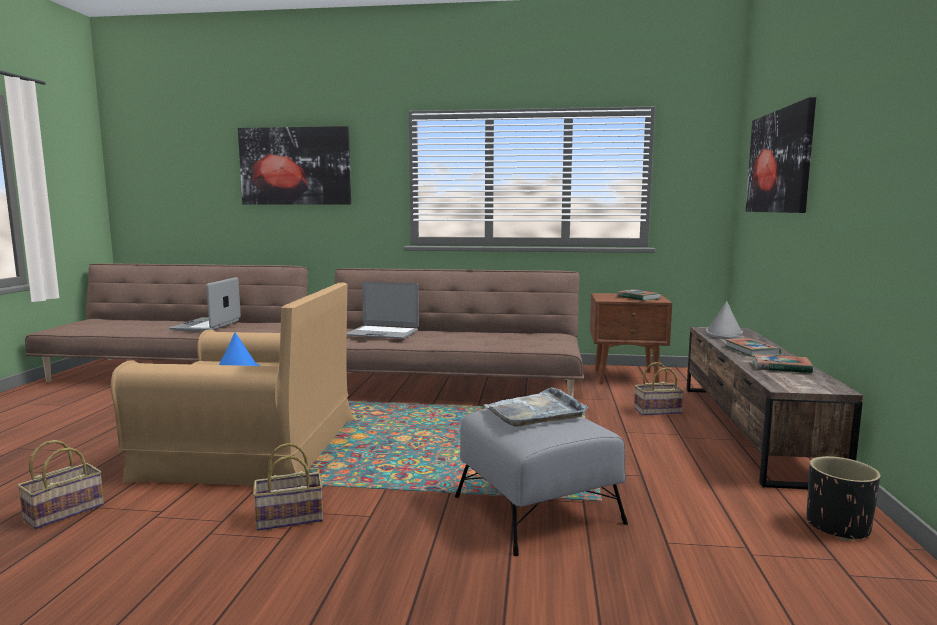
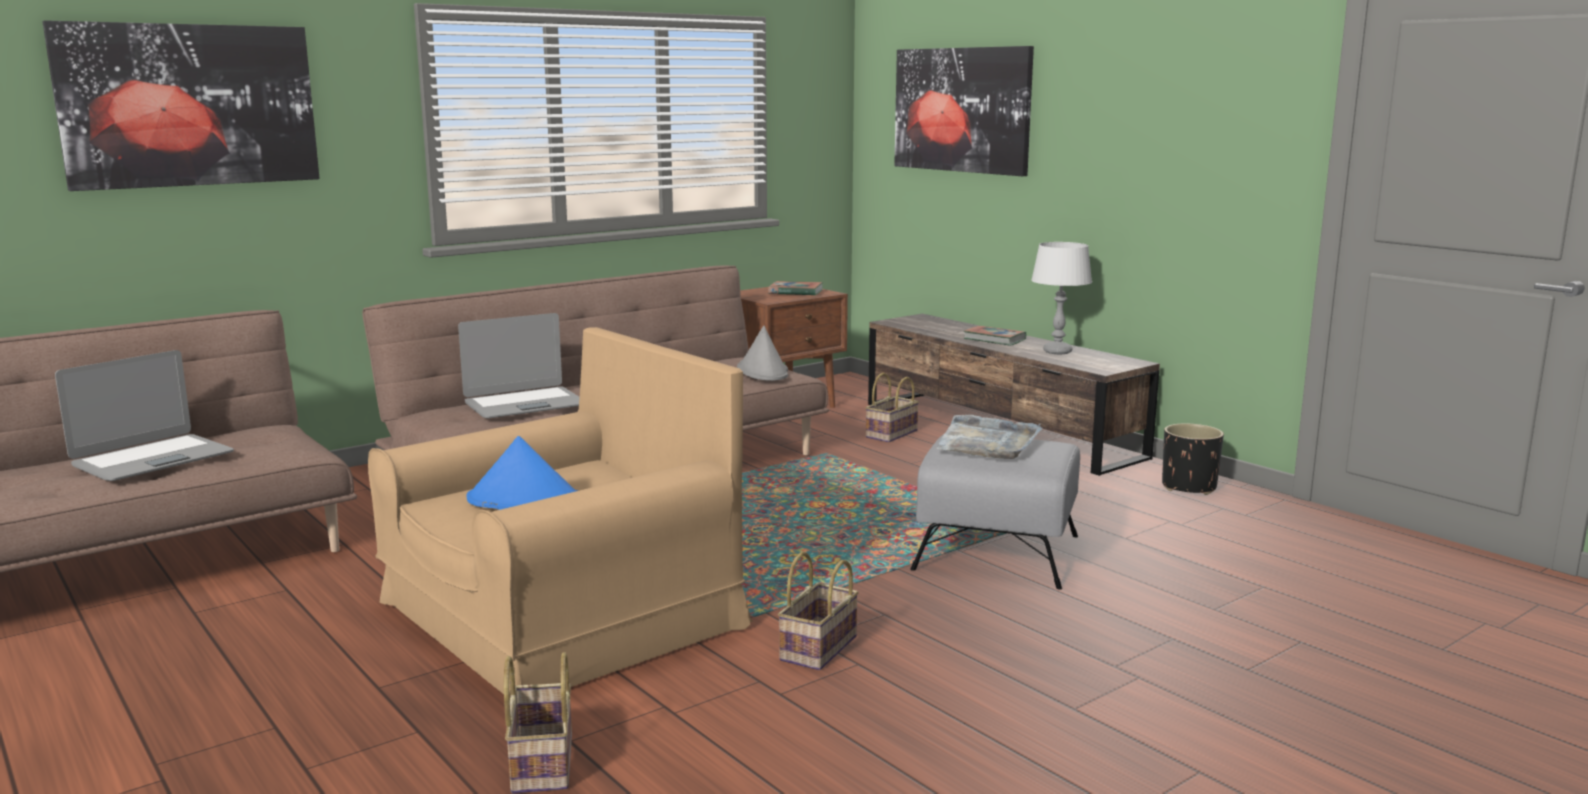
camera: 45 degrees left, 5 degrees up
laptop [169,277,241,331] -> laptop turned 105 degrees counterclockwise [55,350,234,481]
grey hat [705,301,743,339] -> grey hat moved to [737,326,789,381]
book [753,354,813,373] -> grey table lamp [1031,242,1092,354]

